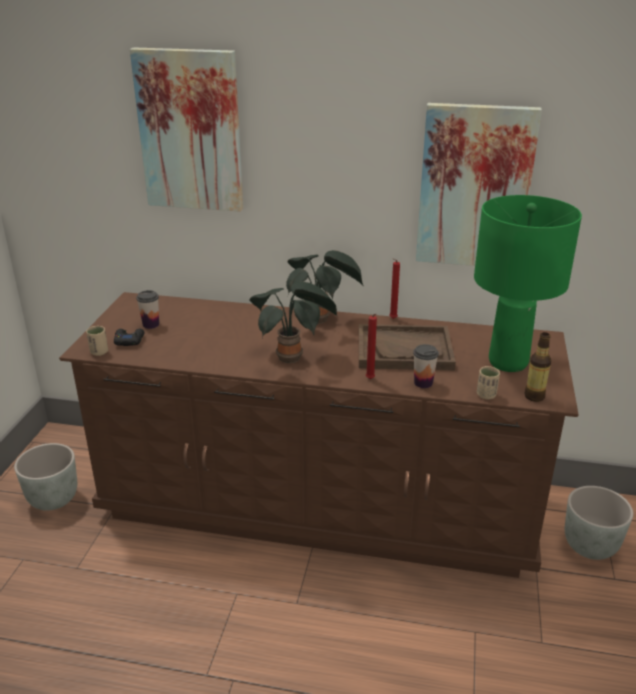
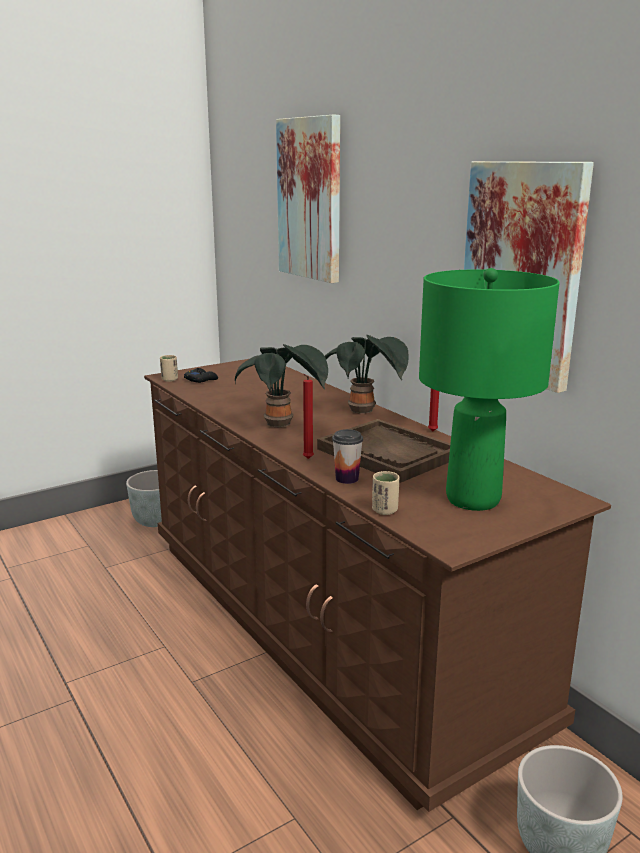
camera: 45 degrees right, 10 degrees down
cup [136,290,159,329] -> none
bottle [524,332,551,402] -> none

